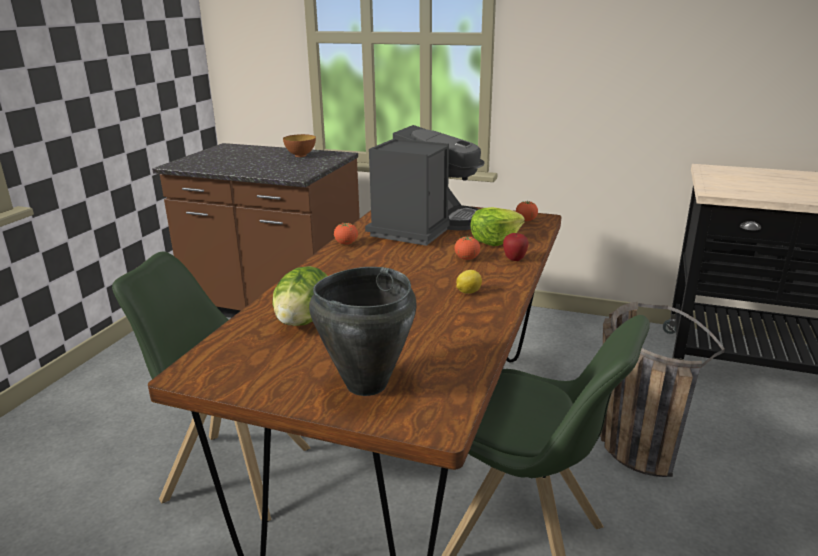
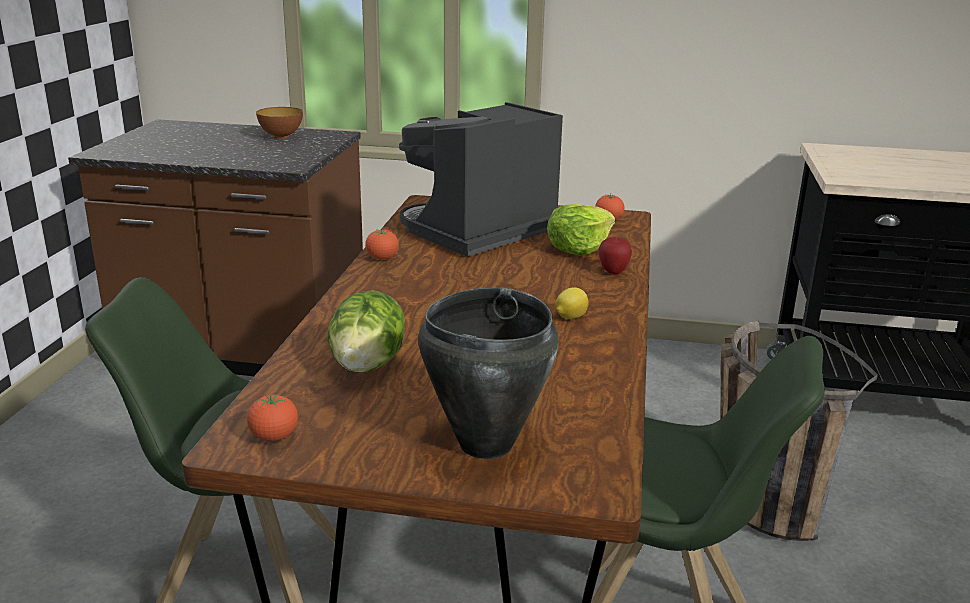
camera: 10 degrees left, 0 degrees up
coffee machine [365,125,485,246] -> coffee machine turned 150 degrees counterclockwise [399,102,563,257]
tomato [454,236,480,260] -> tomato moved to [247,394,298,441]

